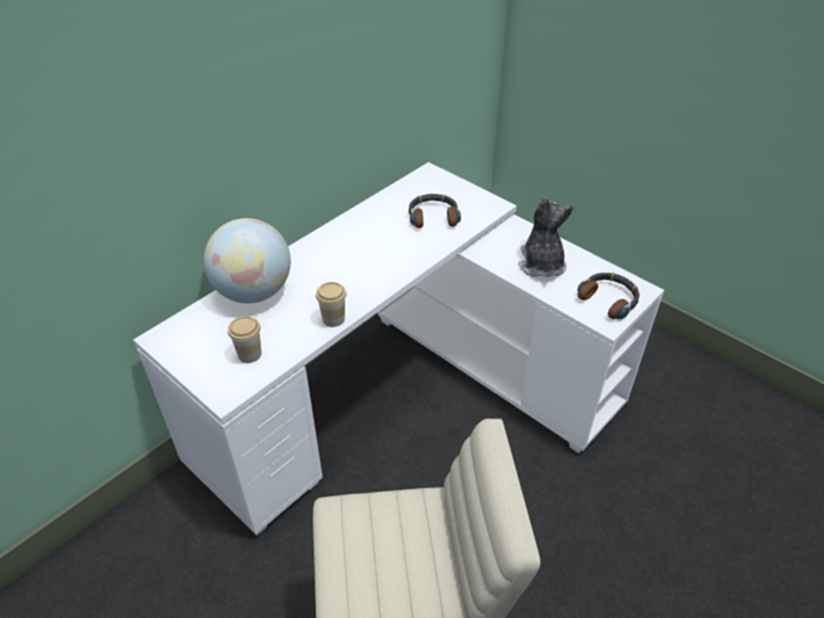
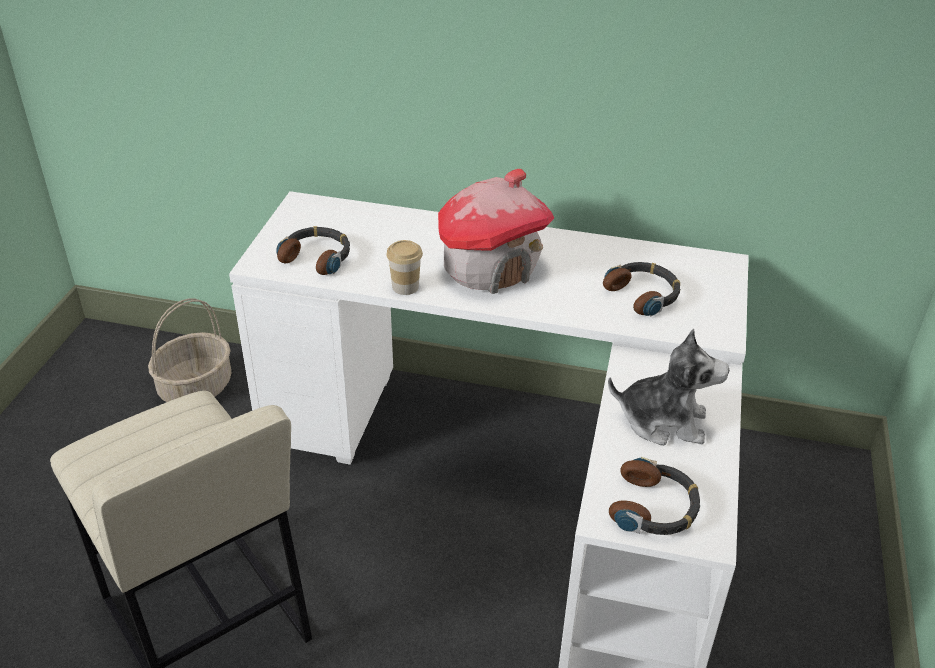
camera: 60 degrees right, 5 degrees down
globe [204,218,291,303] -> none
cup [228,316,262,363] -> headphones [276,226,350,275]
plush toy [518,197,574,277] -> plush toy turned 45 degrees clockwise [608,329,729,446]
none -> basket [148,298,231,402]
none -> toy house [438,169,554,294]

